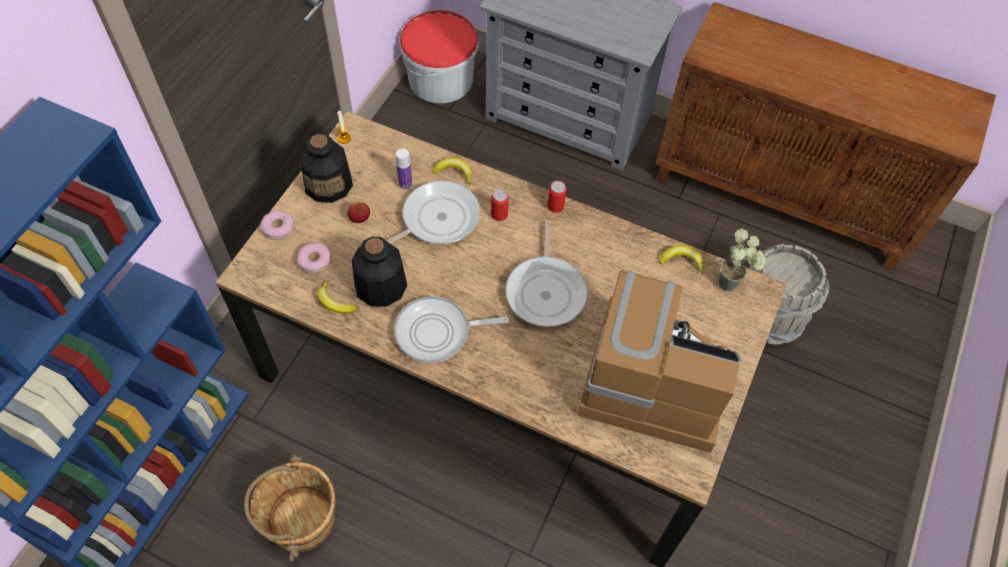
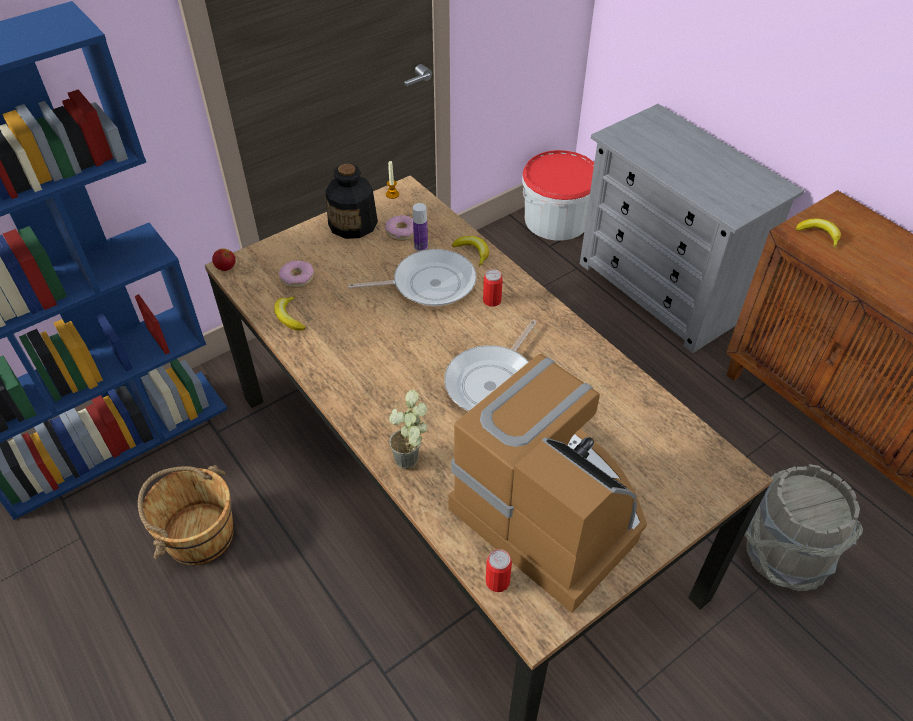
camera: 30 degrees right, 10 degrees down
donut [260,210,295,240] -> donut moved to [385,215,414,241]
apple [347,202,370,223] -> apple moved to [212,249,236,271]
bottle [352,237,407,307] -> none
frying pan [394,296,509,363] -> none
can [547,181,567,213] -> can moved to [486,549,512,592]
banana [659,245,703,274] -> banana moved to [795,218,841,248]
potted plant [718,229,766,292] -> potted plant moved to [389,390,427,469]

